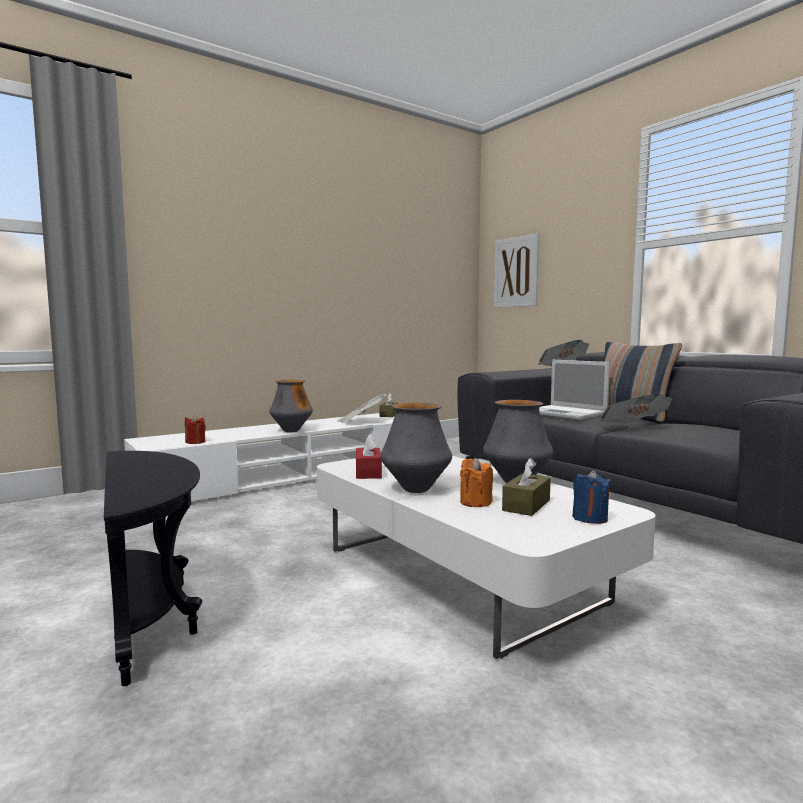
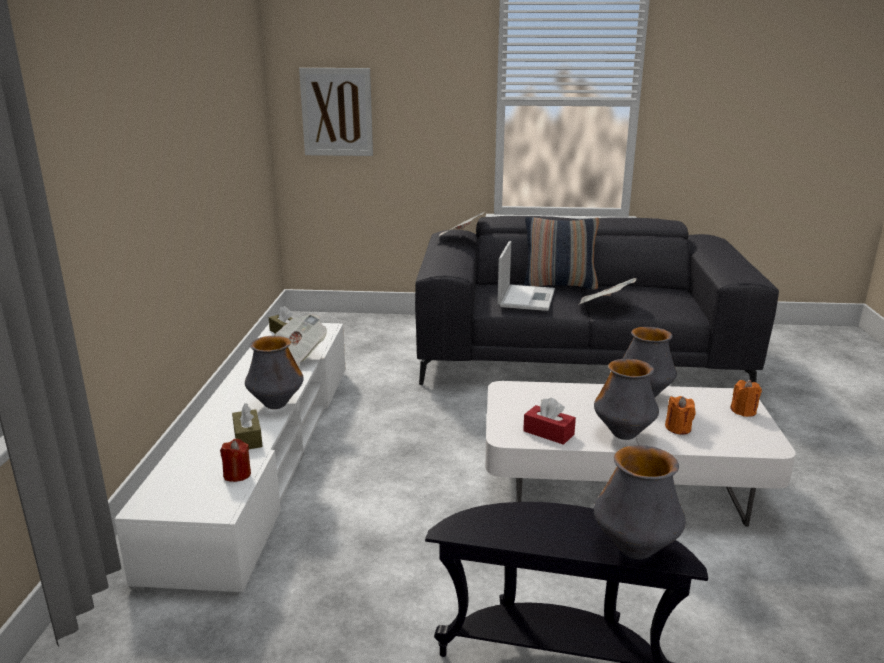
camera: 50 degrees left, 15 degrees up
brown tissue box [502,458,551,516] -> brown tissue box moved to [232,403,263,449]
laptop [539,360,610,420] -> laptop turned 75 degrees counterclockwise [497,241,555,311]
blue candle [572,470,611,524] -> orange candle [730,380,762,417]
none -> vase [594,445,686,559]

